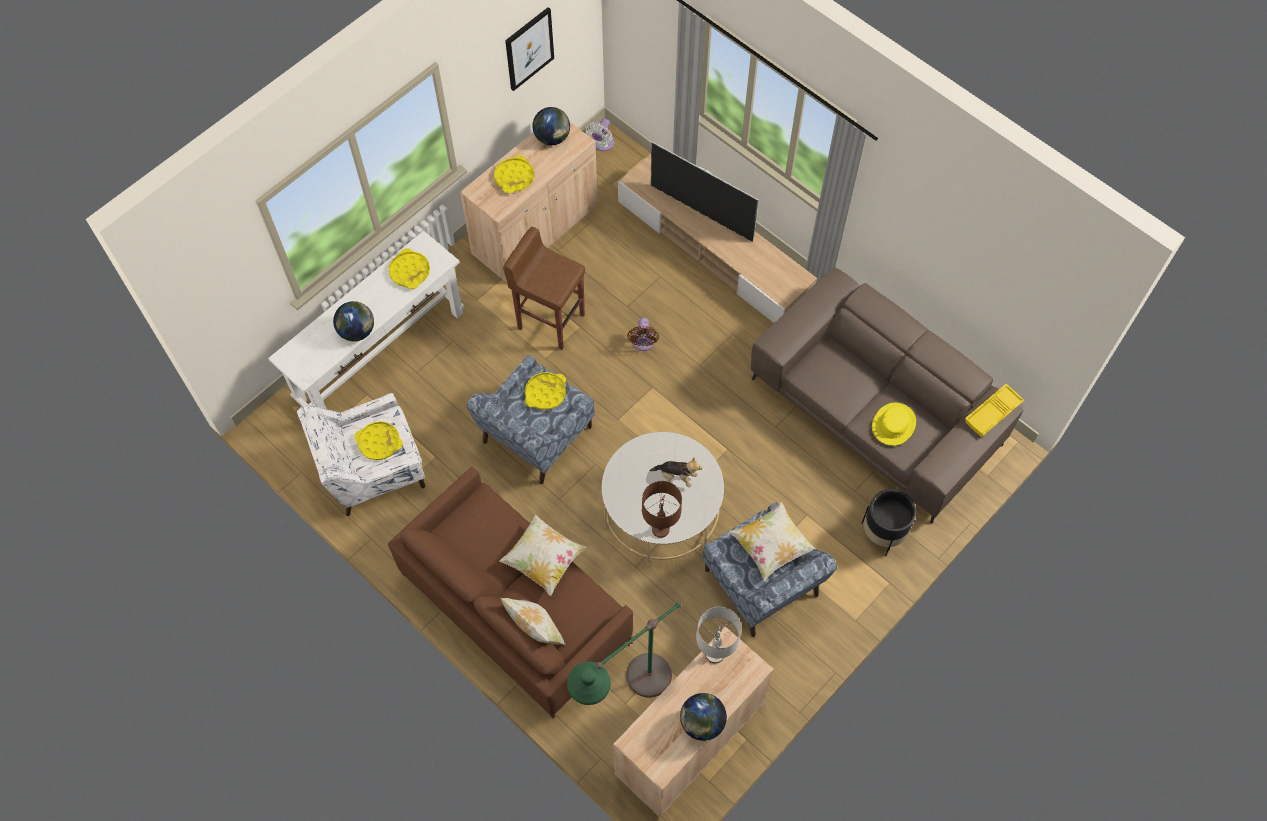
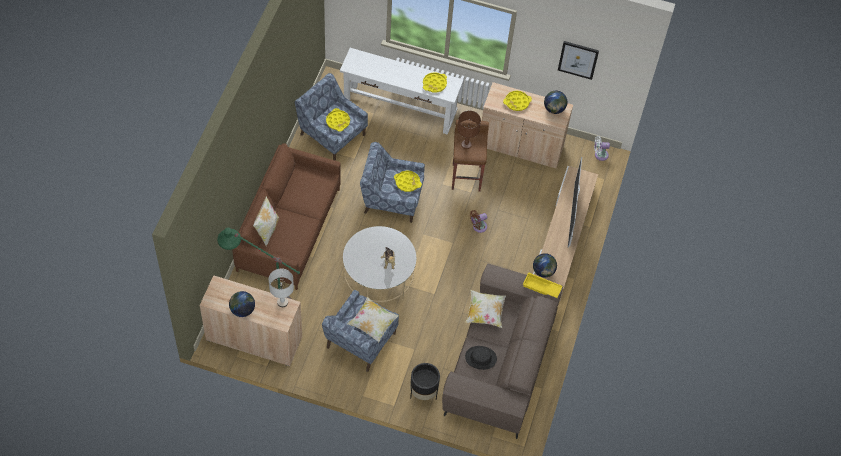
camera: 60 degrees right, 5 degrees down
white armchair [297,393,425,516] -> blue armchair [295,73,368,161]
globe [333,301,374,341] -> globe moved to [533,253,557,278]
pillow [499,515,587,596] -> pillow moved to [465,290,506,328]
brown table lamp [642,481,682,538] -> brown table lamp moved to [457,111,481,149]
yellow hat [872,403,916,446] -> black hat [465,346,497,370]
yellow tray [965,384,1024,437] -> yellow tray moved to [523,272,563,298]

